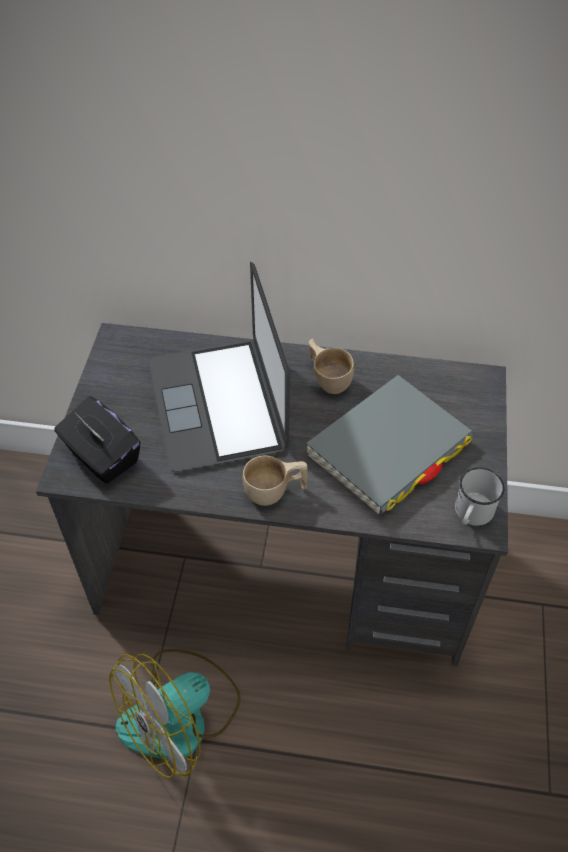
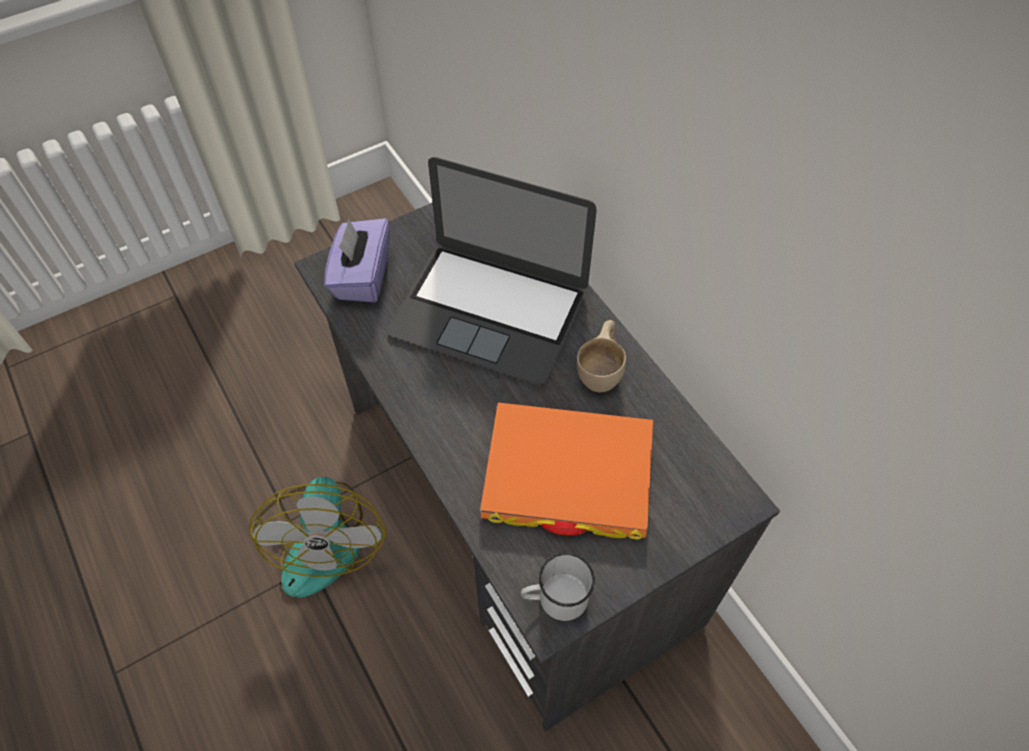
camera: 50 degrees right, 5 degrees up
black tissue box [54,397,140,484] -> purple tissue box [324,218,390,302]
fan [109,649,241,778] -> fan turned 105 degrees counterclockwise [249,477,386,598]
laptop [149,262,290,472] -> laptop turned 105 degrees counterclockwise [388,157,597,385]
beige cup [243,455,308,506] -> none
grey book [306,375,473,515] -> orange book [480,402,653,540]

